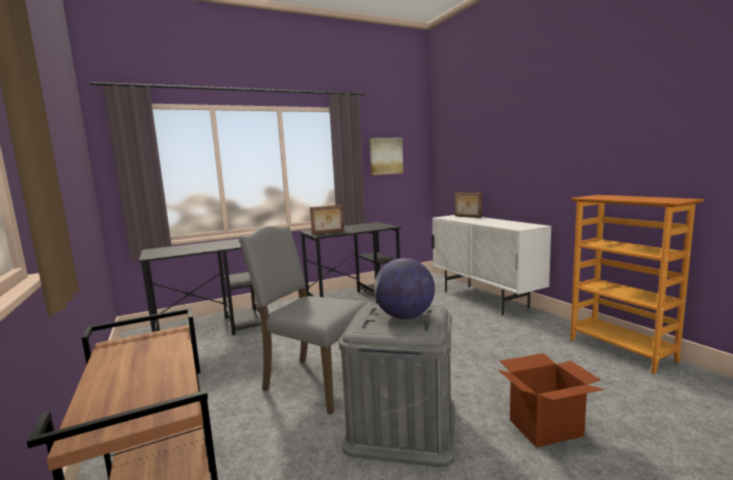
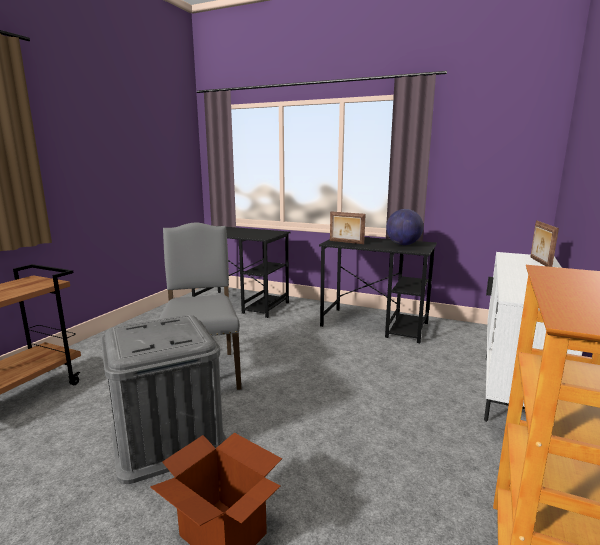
camera: 50 degrees right, 5 degrees up
picture [369,138,403,175] -> none
globe [374,258,435,319] -> globe moved to [386,209,424,245]

